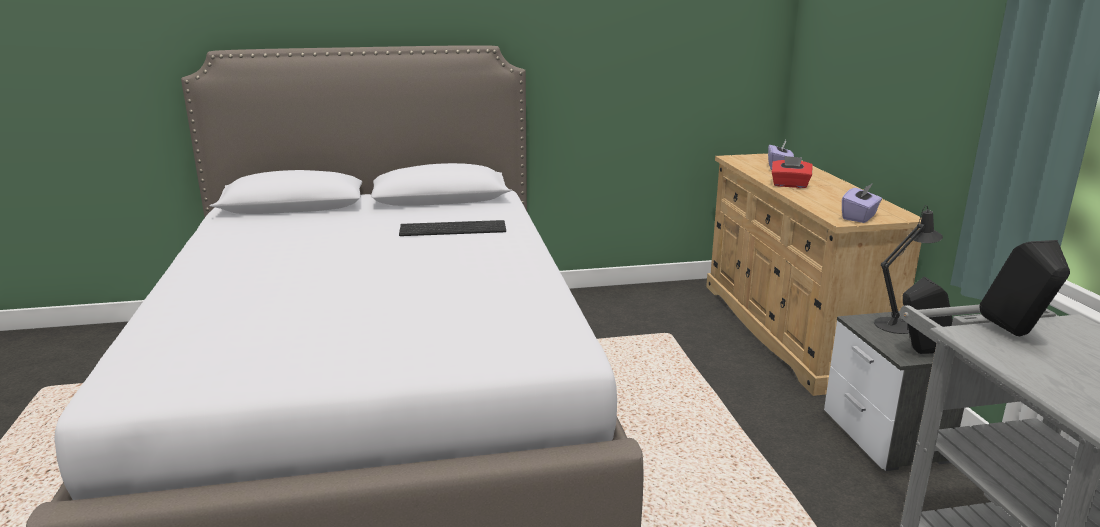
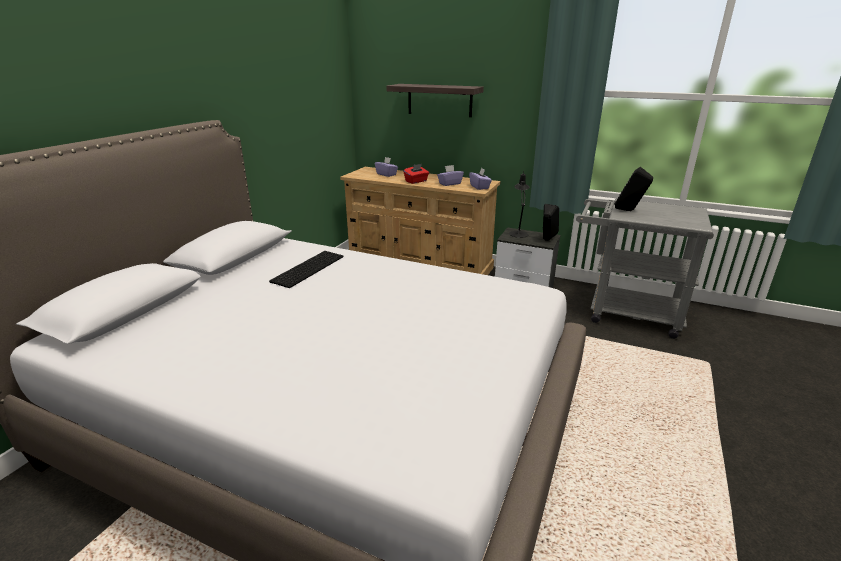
camera: 55 degrees left, 5 degrees up
none -> shelf [386,84,484,117]
none -> purple tissue box [437,165,464,186]

